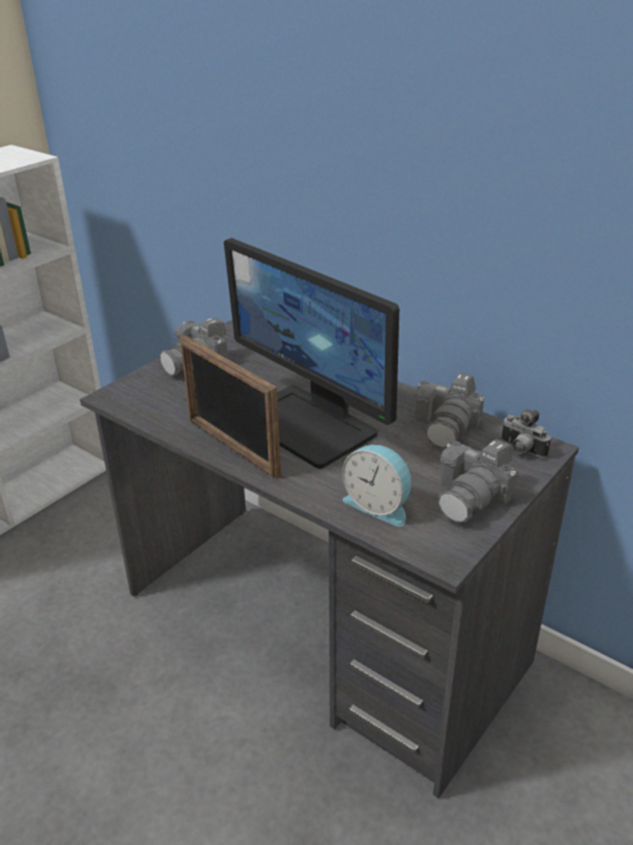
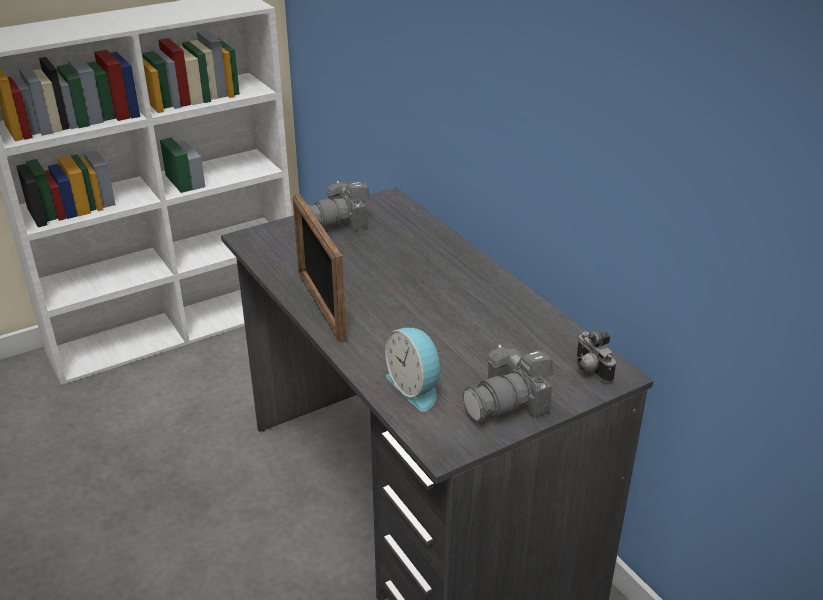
camera: 20 degrees right, 0 degrees up
monitor [224,238,399,469] -> none
camera [415,373,485,448] -> none

